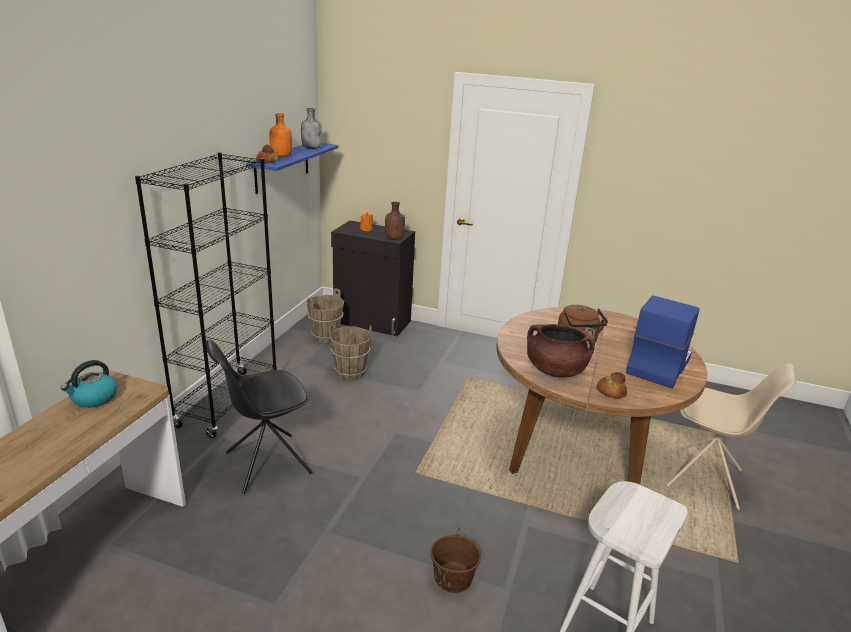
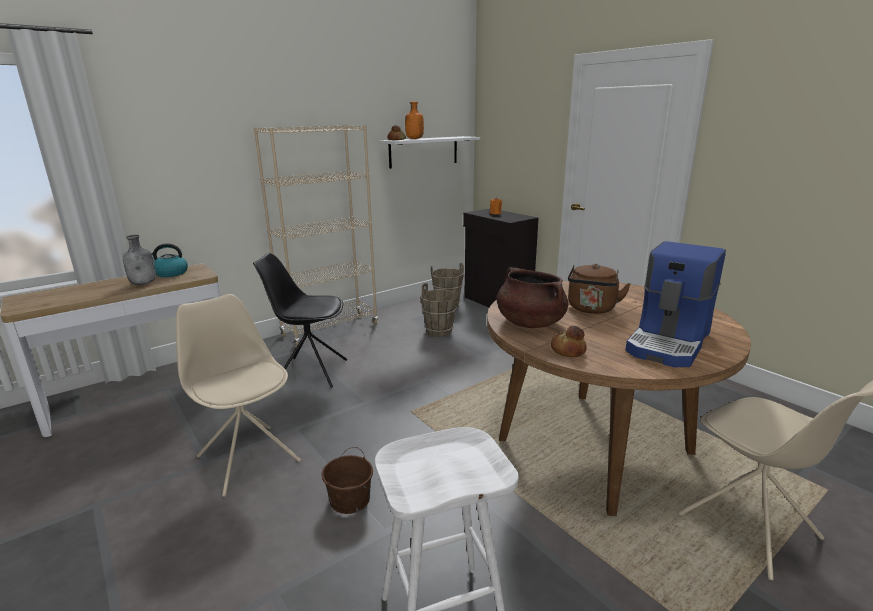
camera: 35 degrees right, 5 degrees down
black bookcase [135,152,277,438] -> beige bookcase [253,125,378,348]
blue shelf [246,143,338,194] -> white shelf [379,136,480,169]
grey bottle [301,108,322,149] -> grey bottle moved to [123,235,156,285]
brown bottle [385,202,405,240] -> none
coffee machine [626,296,700,388] -> coffee machine turned 150 degrees clockwise [625,241,726,367]
none -> beige chair [176,294,301,497]

